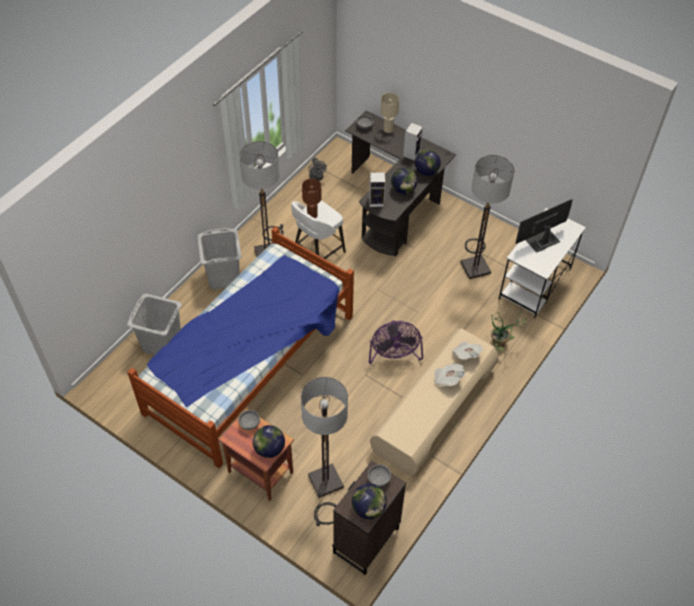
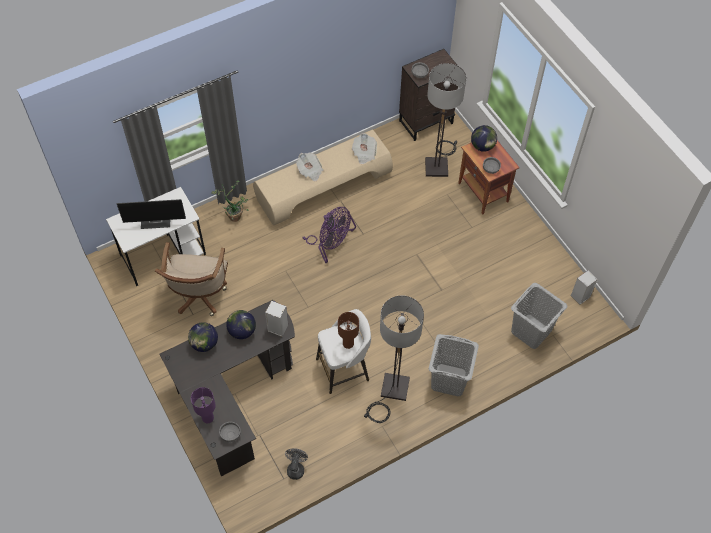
camera: 155 degrees left, 5 degrees up
bed [127,227,354,468] -> none
globe [352,483,387,519] -> none
purple fan [369,320,423,364] -> purple fan turned 105 degrees clockwise [303,207,356,263]
beige table lamp [381,93,399,133] -> purple table lamp [191,387,216,423]
speaker [403,123,423,161] -> speaker moved to [571,271,598,305]
newspaper [452,341,483,360] -> newspaper moved to [352,133,377,164]
floor lamp [461,155,514,279] -> office chair [155,242,228,316]

